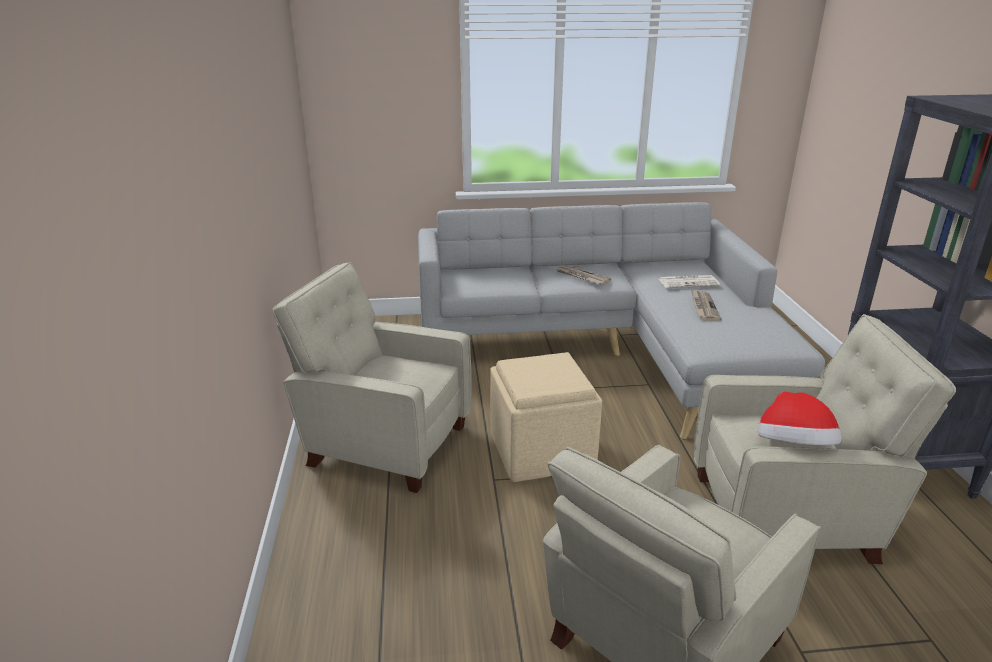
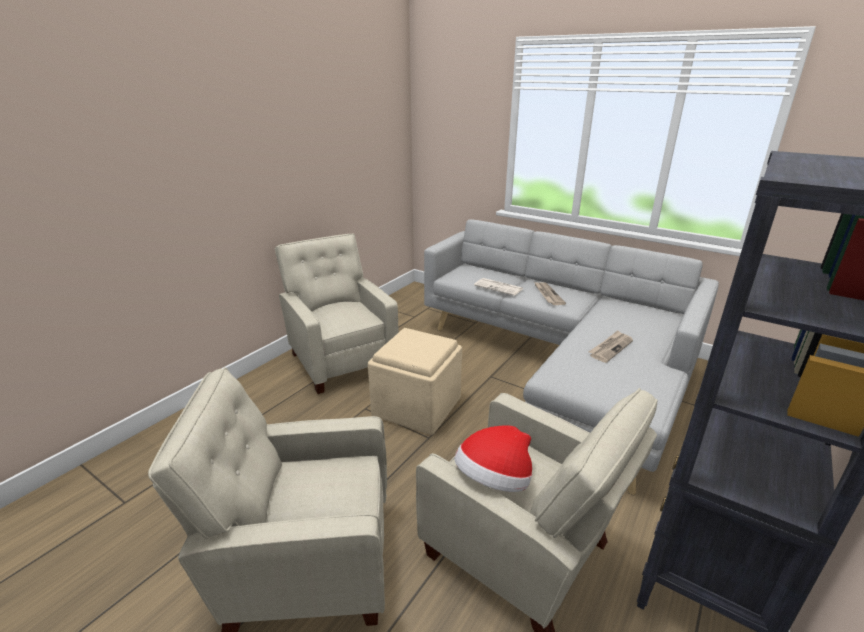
camera: 40 degrees right, 0 degrees up
newspaper [658,275,720,288] -> newspaper moved to [474,278,523,296]

